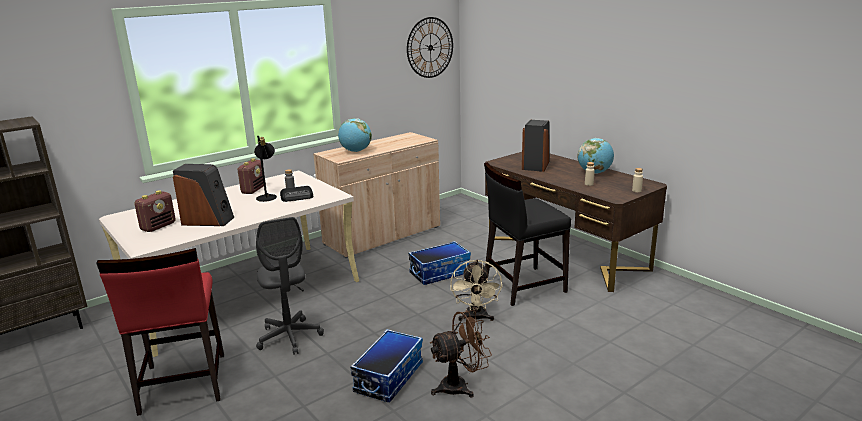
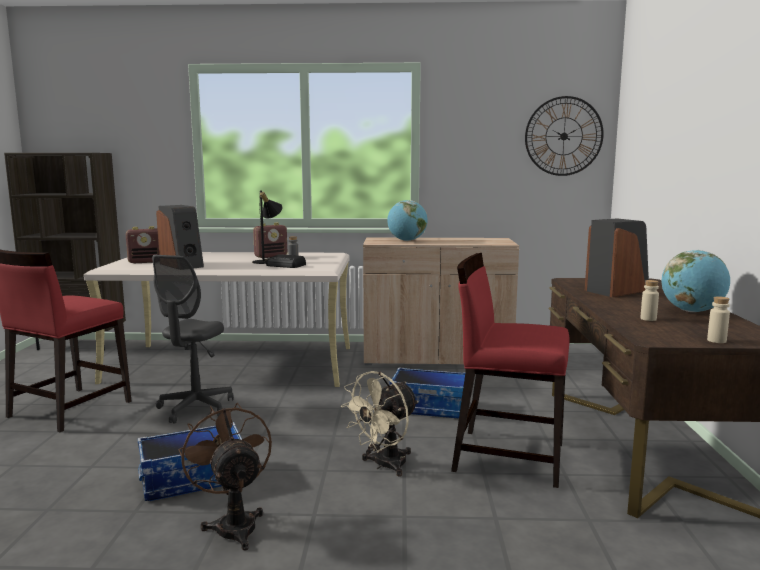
camera: 40 degrees right, 10 degrees down
brown fan [430,310,492,398] -> brown fan turned 135 degrees counterclockwise [179,403,272,550]
black chair [484,162,571,306] -> red chair [451,253,570,488]

